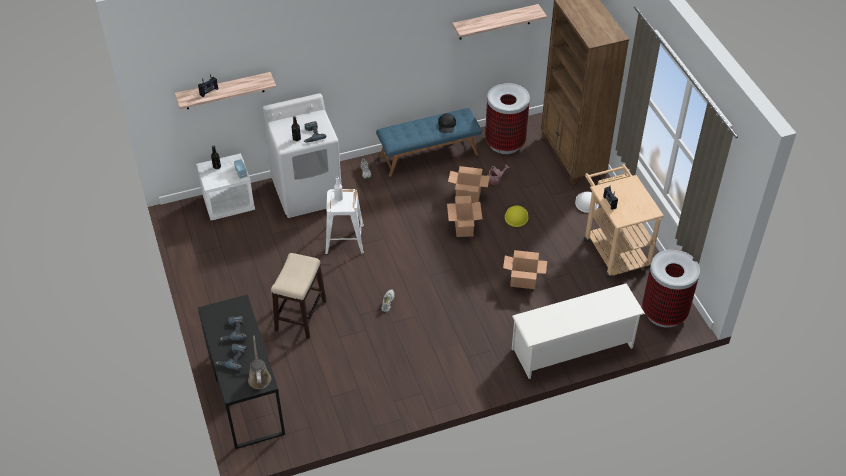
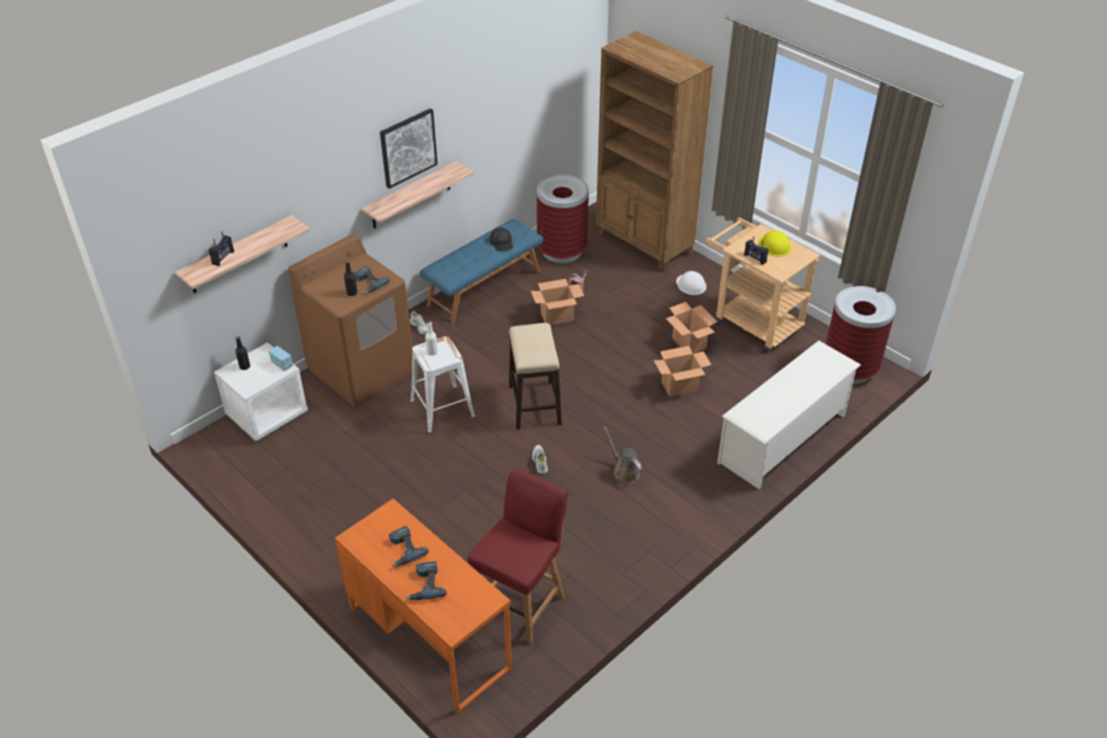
camera: 25 degrees left, 5 degrees down
black desk [198,294,285,449] -> orange desk [335,498,512,714]
brown watering can [248,335,271,389] -> brown watering can moved to [604,427,642,483]
white washing machine [262,93,342,218] -> brown washing machine [288,234,413,407]
stool [271,253,326,339] -> stool moved to [509,323,562,430]
cardboard box [447,196,482,237] -> cardboard box moved to [666,302,718,353]
shelf [452,4,547,39] -> shelf moved to [362,161,474,229]
yellow hard hat [505,205,528,227] -> yellow hard hat moved to [758,230,791,257]
none -> picture [380,108,438,189]
none -> red chair [468,468,568,644]

